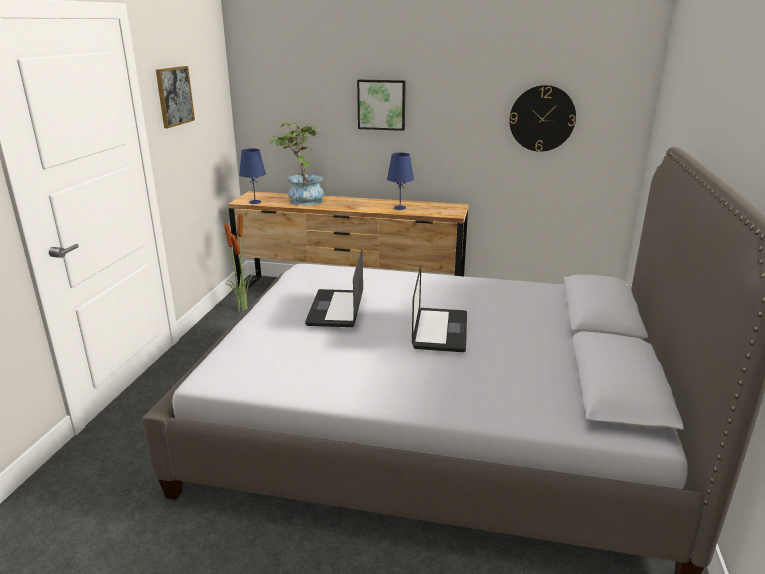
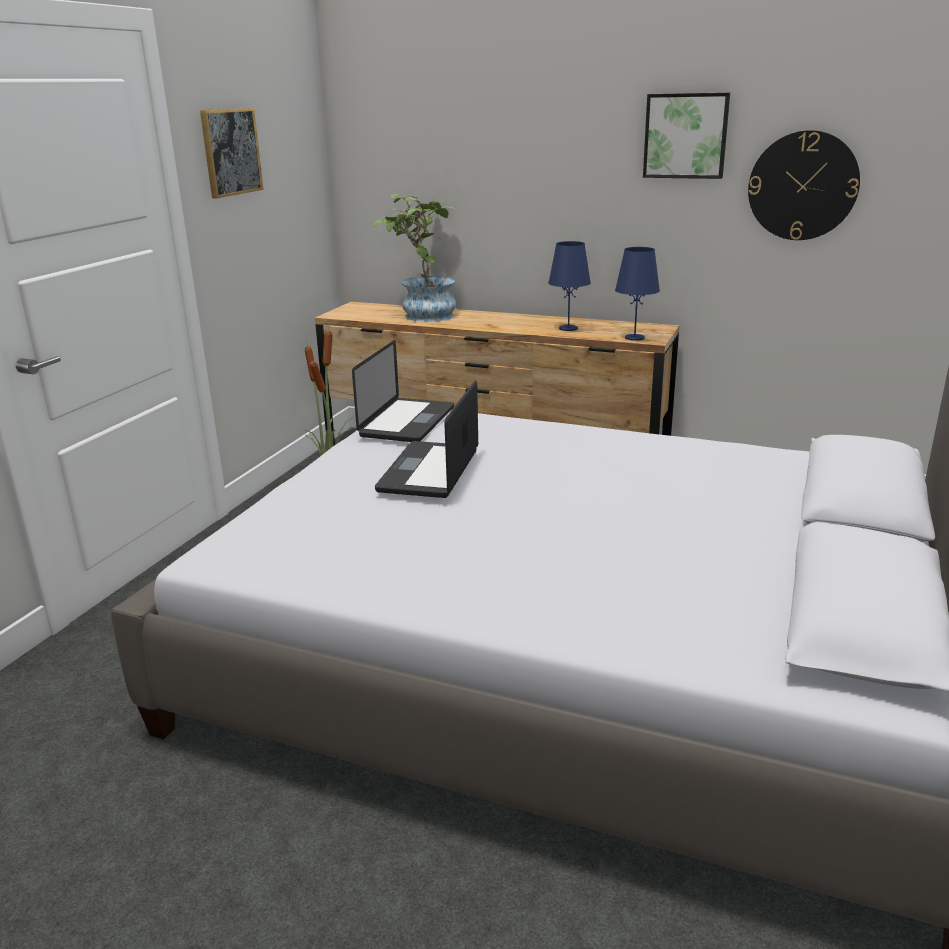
camera: 10 degrees right, 0 degrees up
blue table lamp [239,148,266,204] -> blue table lamp moved to [615,247,660,341]
picture [357,80,406,131] -> picture moved to [643,93,730,179]
laptop [412,265,467,352] -> laptop moved to [352,340,454,442]

